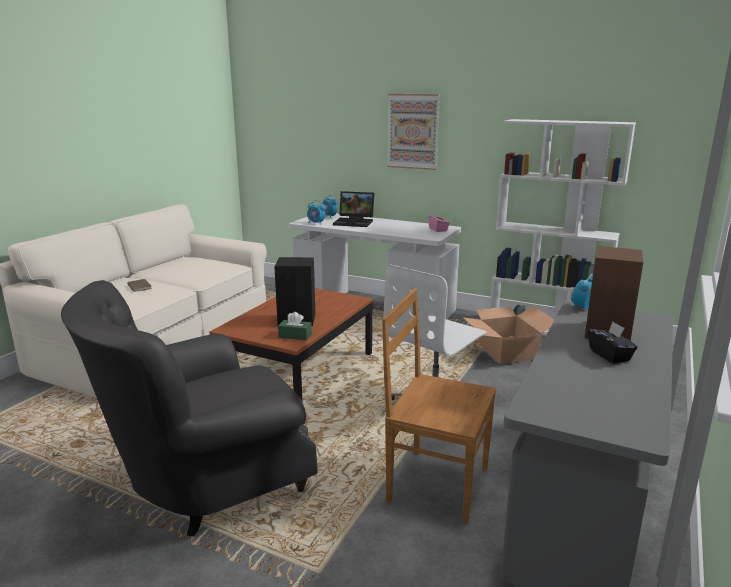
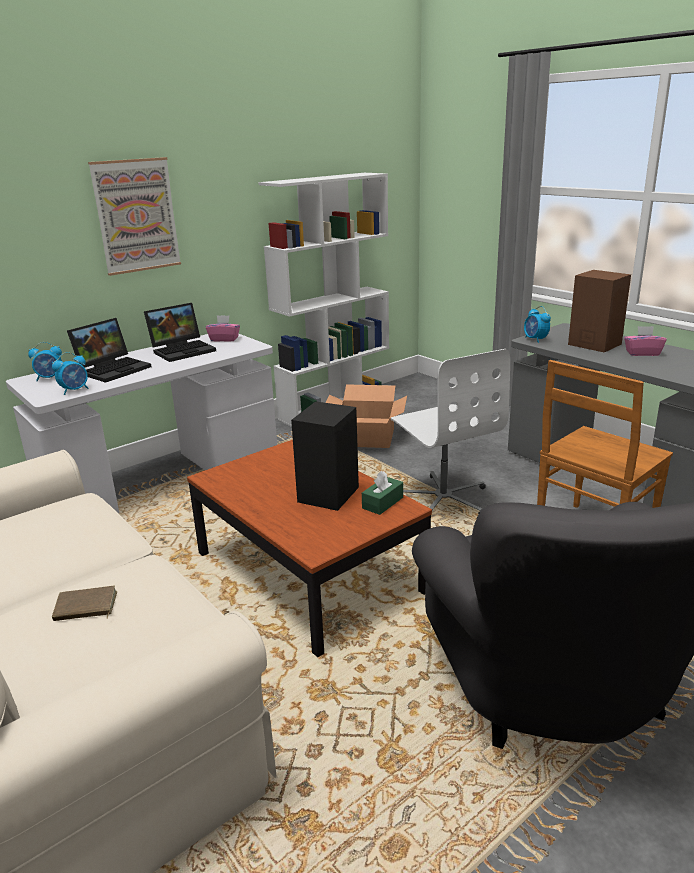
camera: 65 degrees left, 5 degrees up
black tissue box [588,322,638,364] -> pink tissue box [624,326,667,356]
none -> laptop [144,303,216,362]

